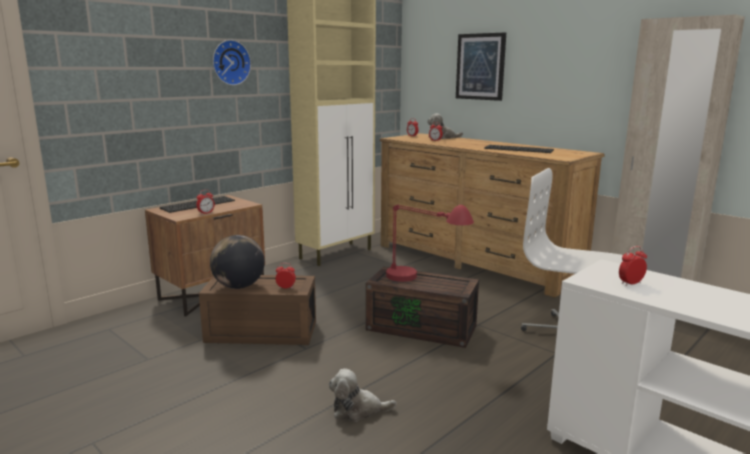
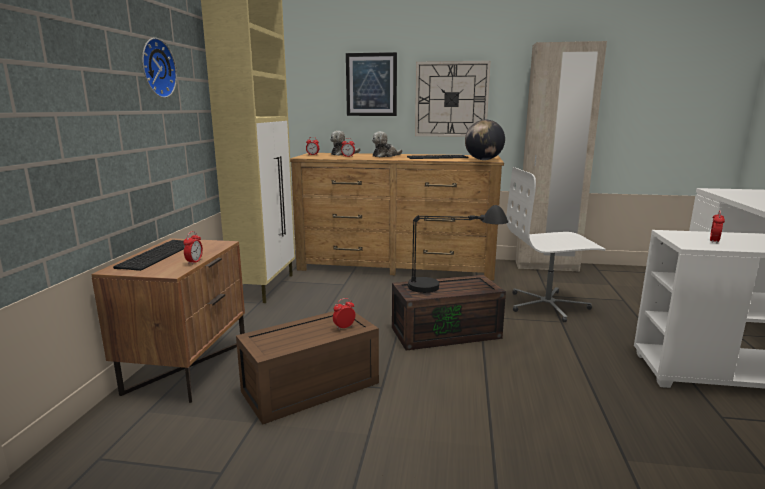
camera: 35 degrees left, 0 degrees up
globe [210,235,265,289] -> globe moved to [465,120,505,160]
plush toy [329,368,396,422] -> plush toy moved to [372,131,402,157]
red table lamp [386,204,474,282] -> black table lamp [408,205,508,293]
none -> wall clock [415,61,491,137]

